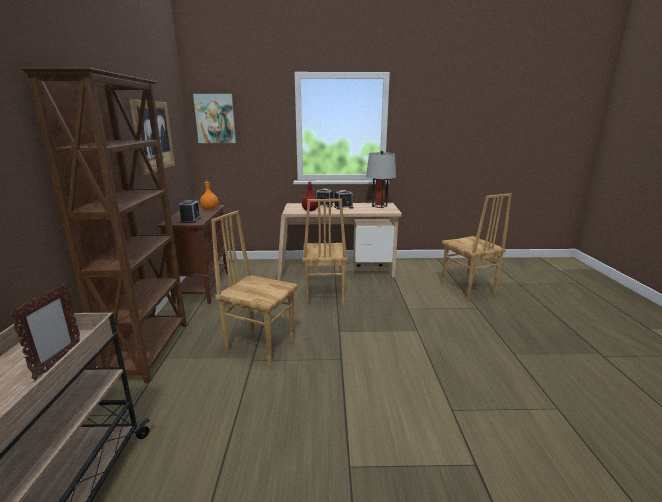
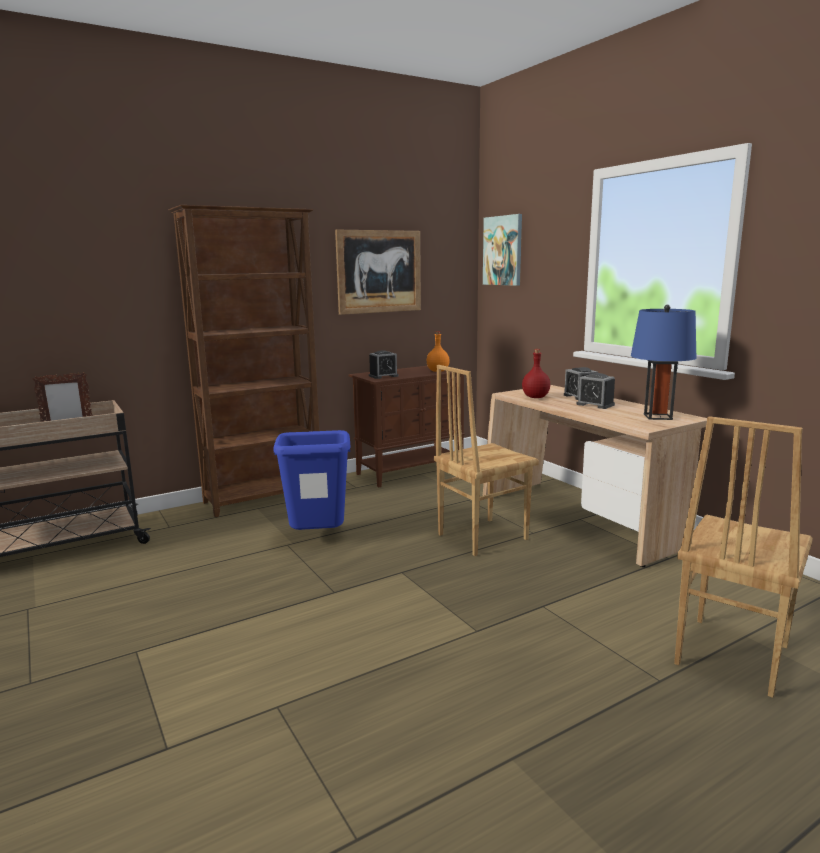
camera: 60 degrees right, 5 degrees down
brown chair [211,210,298,366] -> blue trash can [273,430,351,530]
grey table lamp [366,151,396,208] -> blue table lamp [631,305,696,420]

